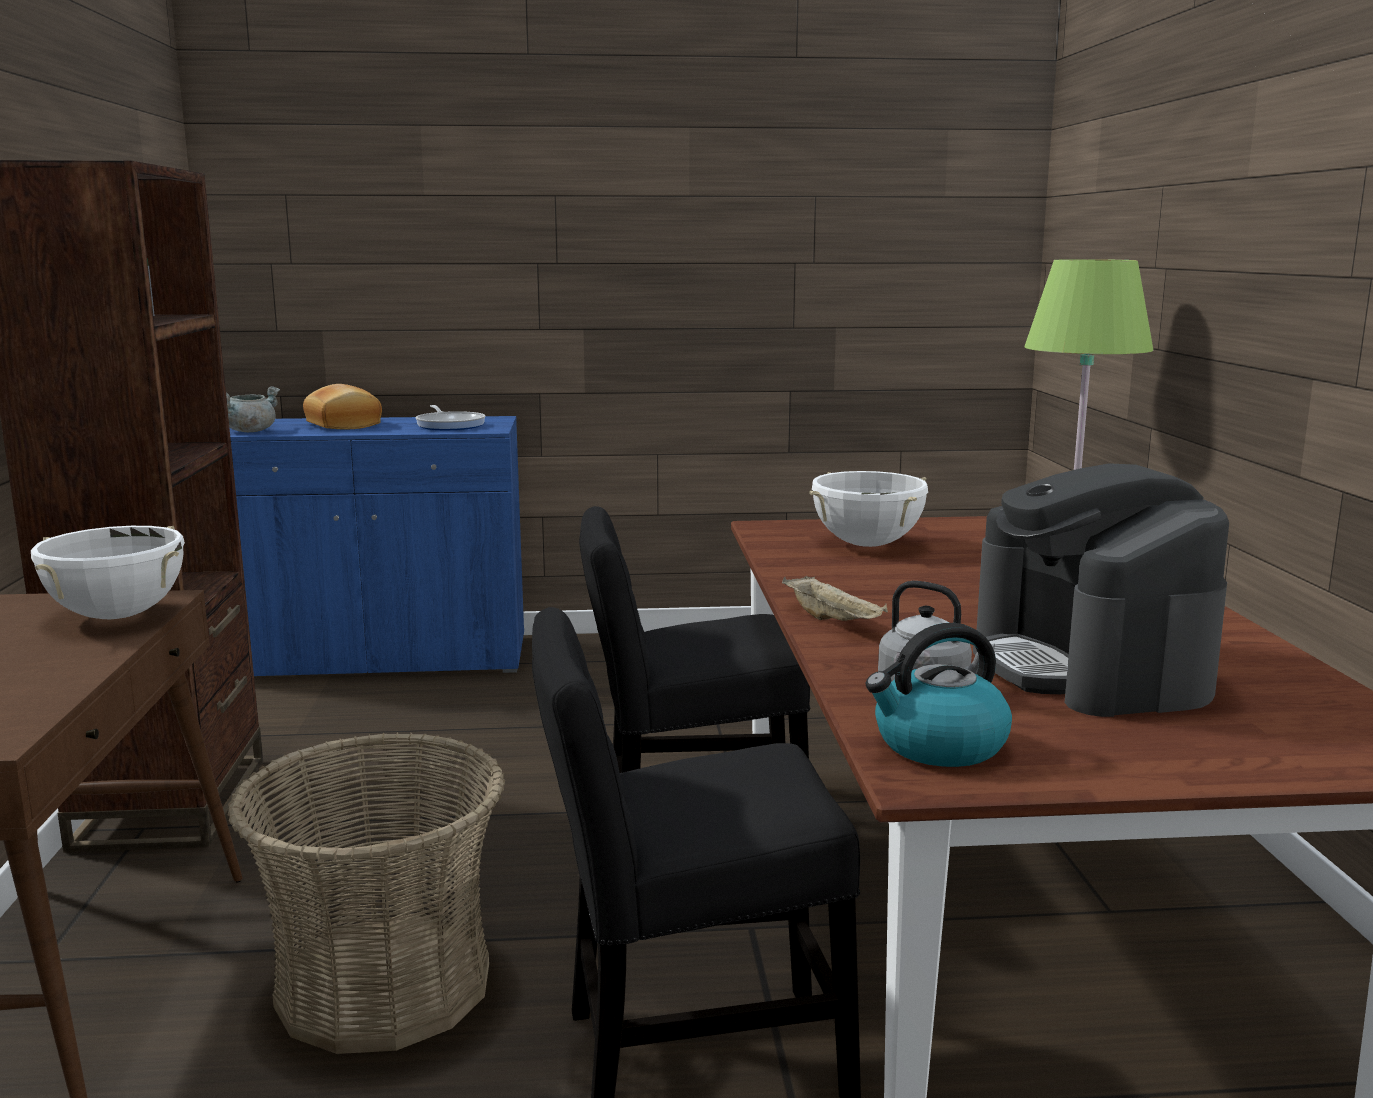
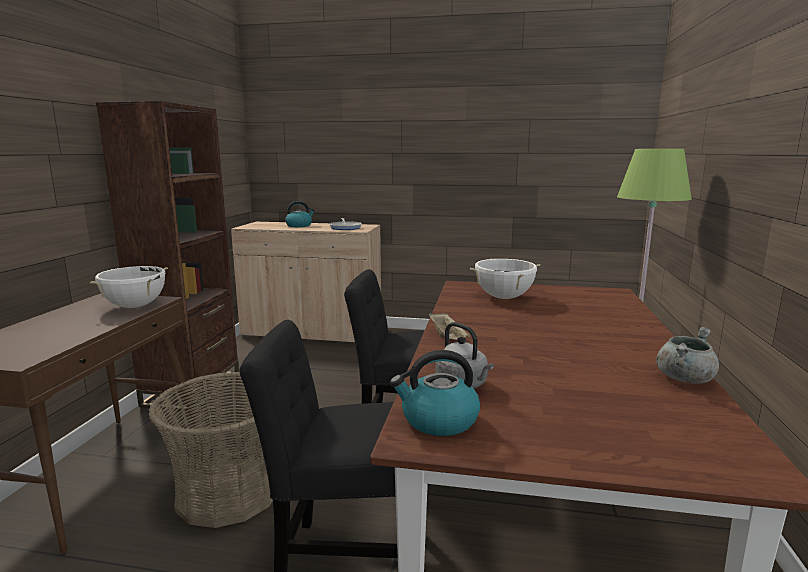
camera: 15 degrees right, 0 degrees up
grey cooking pot [226,386,280,432] -> grey cooking pot moved to [656,327,719,384]
blue cabinet [230,416,524,676] -> beige cabinet [231,222,381,342]
bread [303,384,382,429] -> kettle [285,201,315,227]
coffee machine [973,463,1229,717] -> none

